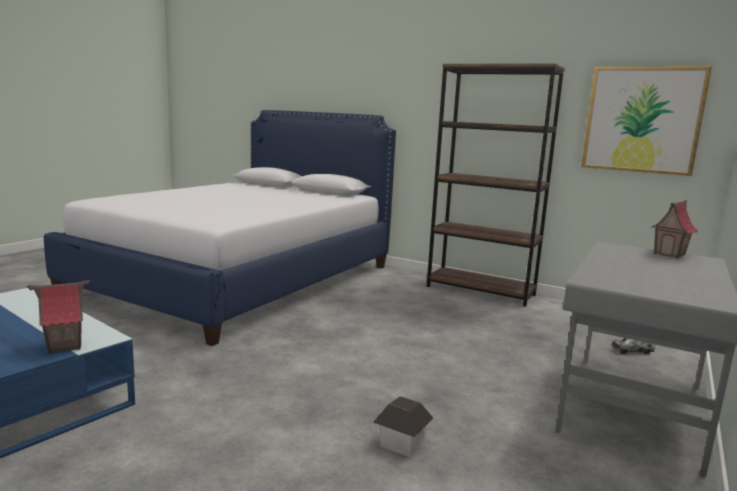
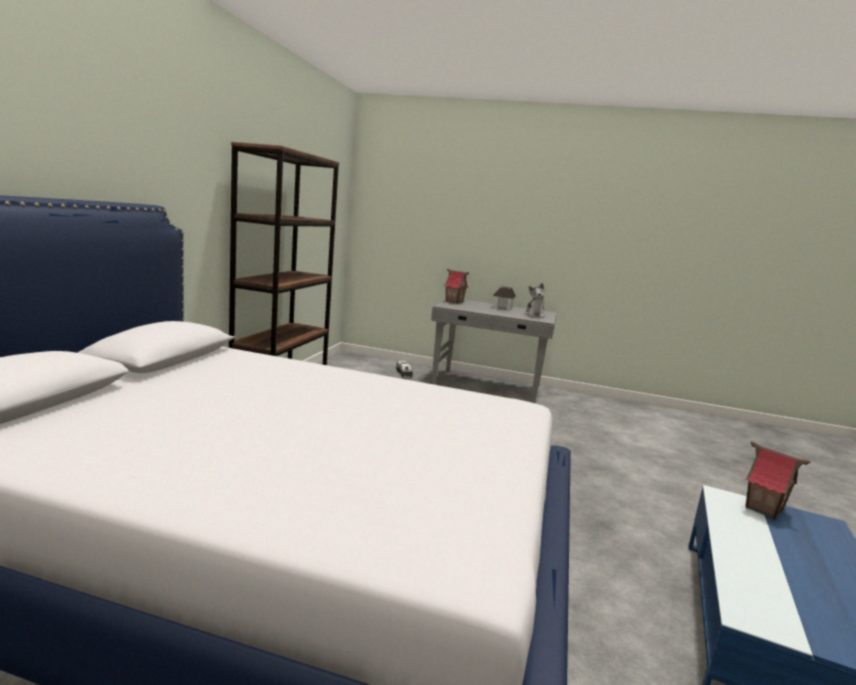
camera: 105 degrees left, 0 degrees up
toy house [373,396,434,457] -> toy house moved to [493,286,516,310]
picture [581,66,712,176] -> none
none -> plush toy [524,283,545,318]

